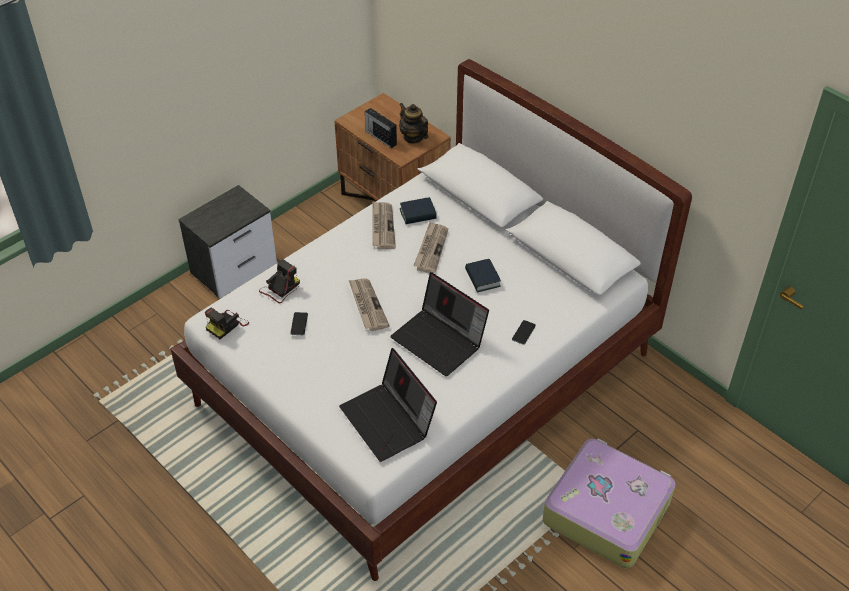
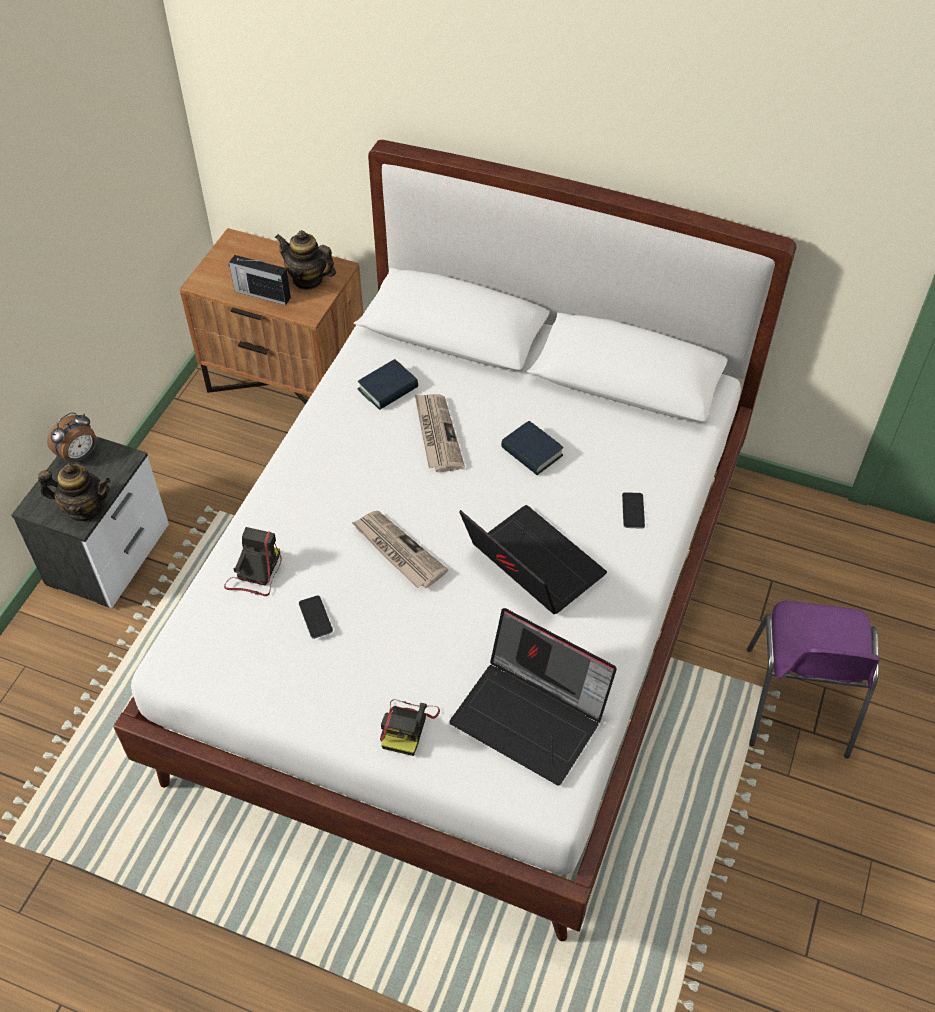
camera: 25 degrees left, 5 degrees up
camera [205,308,249,339] -> camera moved to [380,699,440,756]
newspaper [372,201,396,249] -> none
laptop [390,272,489,376] -> laptop turned 150 degrees counterclockwise [459,505,607,614]
suitcase [543,439,676,568] -> purple chair [747,601,879,759]
none -> teapot [38,464,111,521]
none -> alarm clock [47,412,96,463]

